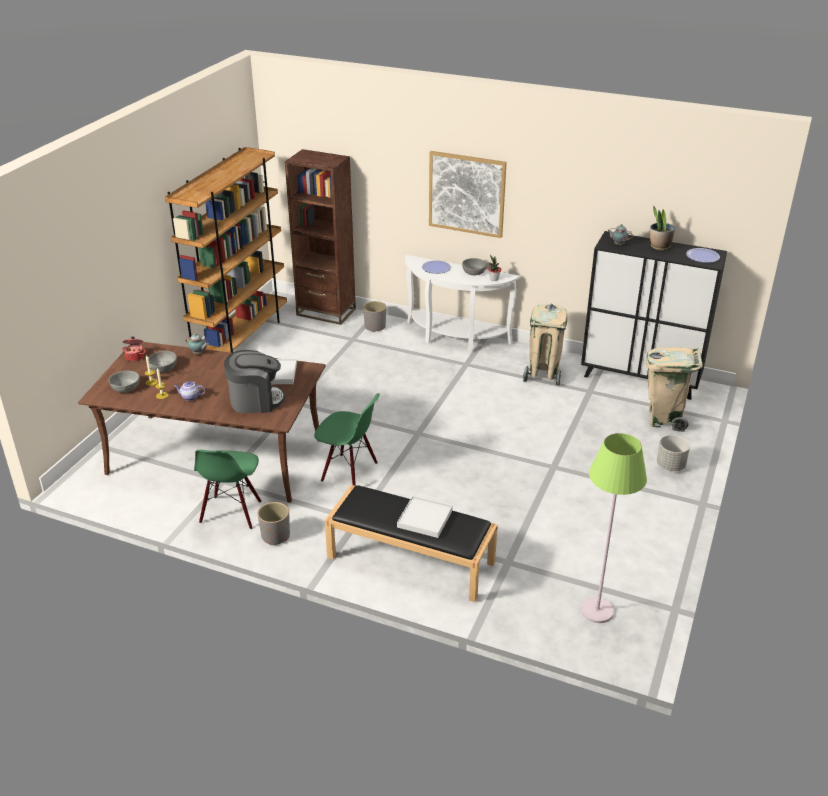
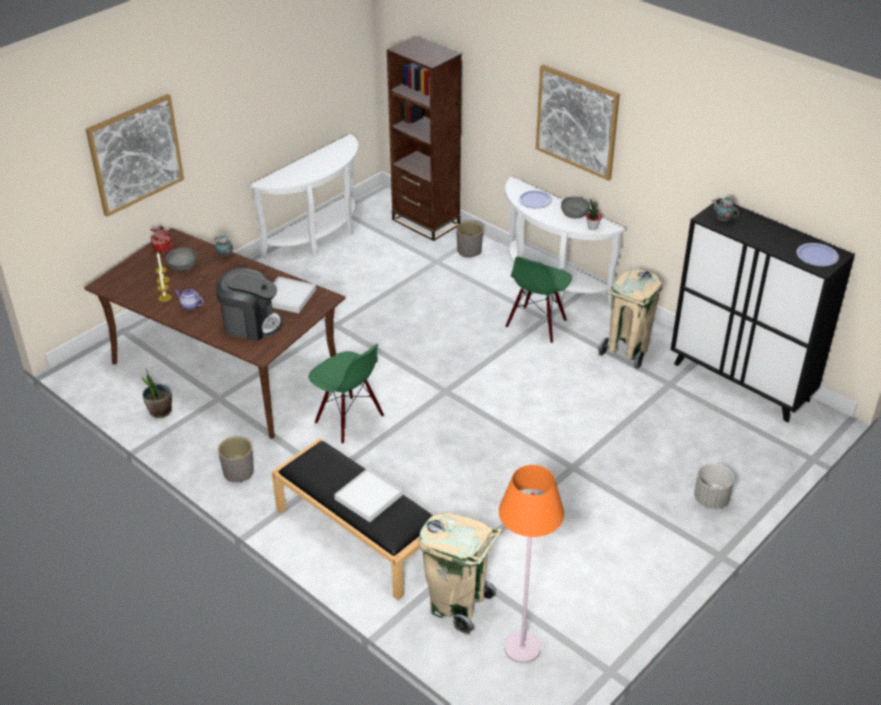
camera: 20 degrees right, 5 degrees up
grey bowl [109,371,140,393] -> none
brown bookcase [165,147,287,353] -> white console table [249,134,358,259]
green chair [194,449,261,529] -> green chair moved to [505,256,572,343]
green floor lamp [581,433,647,623] -> orange floor lamp [499,465,564,663]
beige trash can [646,347,703,432] -> beige trash can moved to [418,512,503,635]
potted plant [650,206,675,250] -> potted plant moved to [142,368,172,418]
none -> picture [86,94,184,217]

